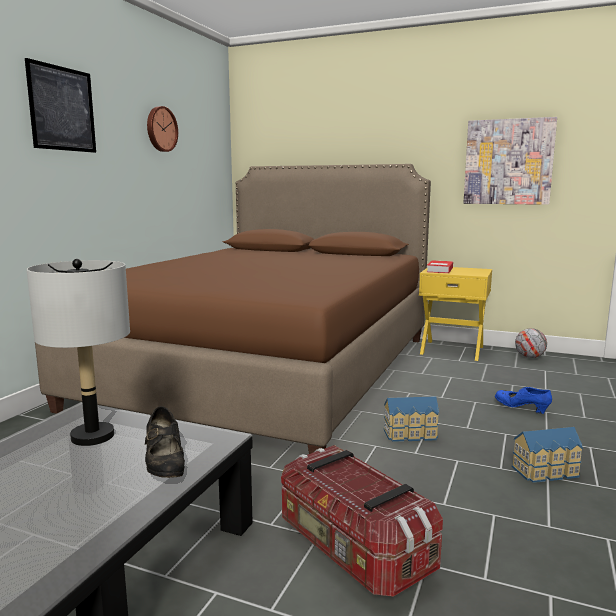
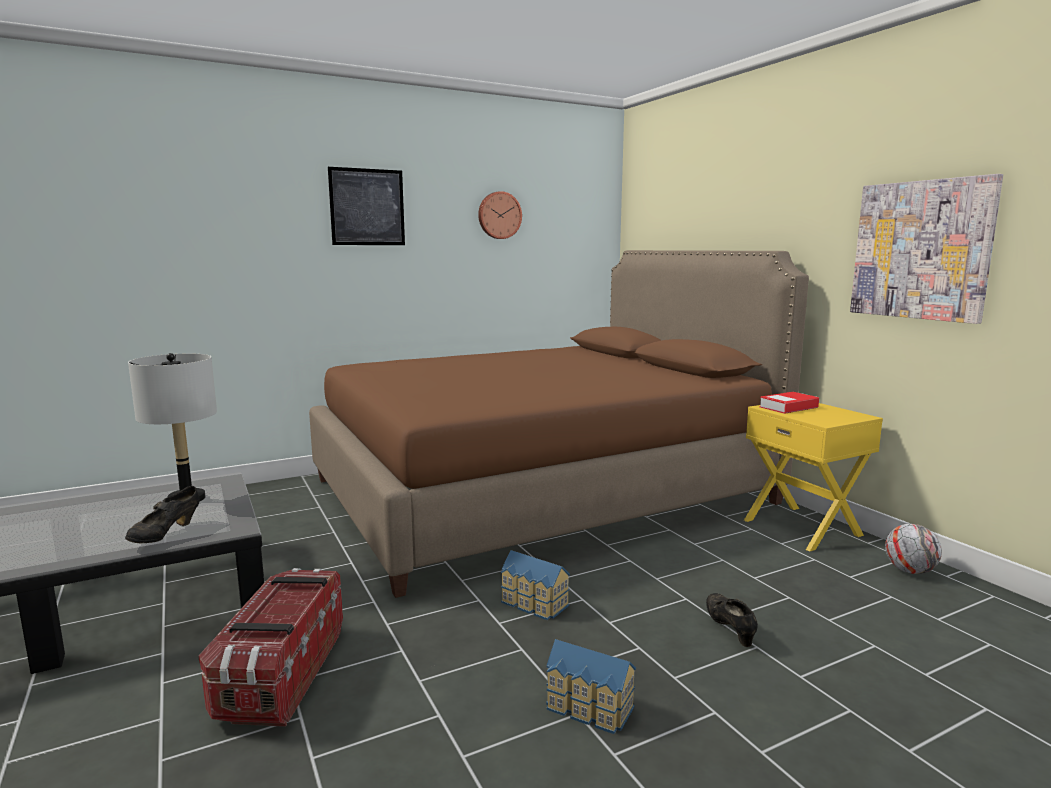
camera: 40 degrees right, 0 degrees up
blue shoe [495,387,552,414] -> black shoe [706,593,758,647]

